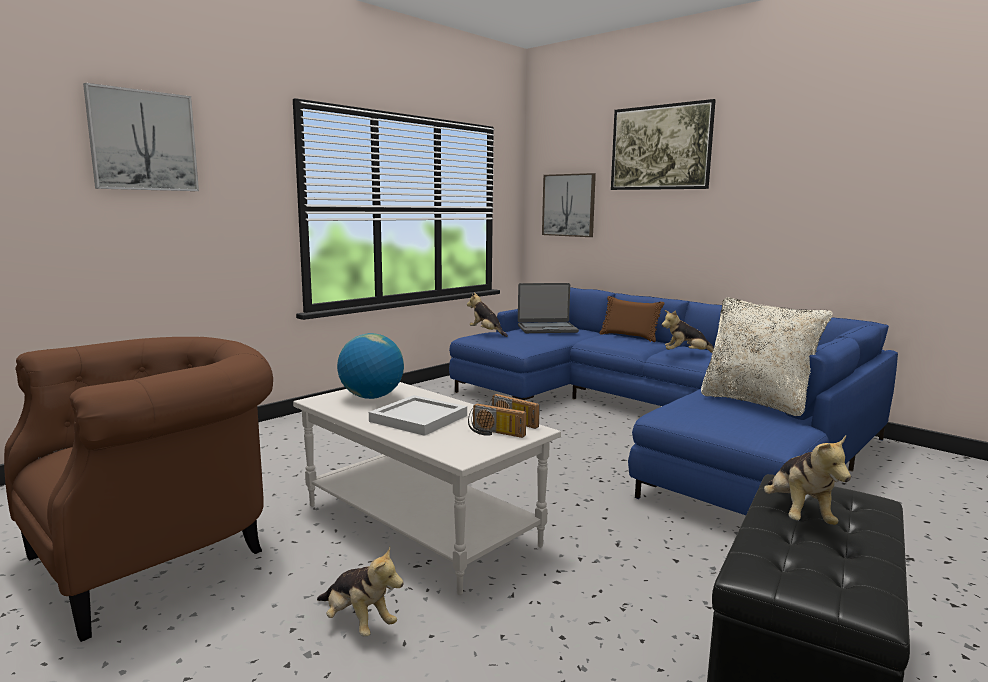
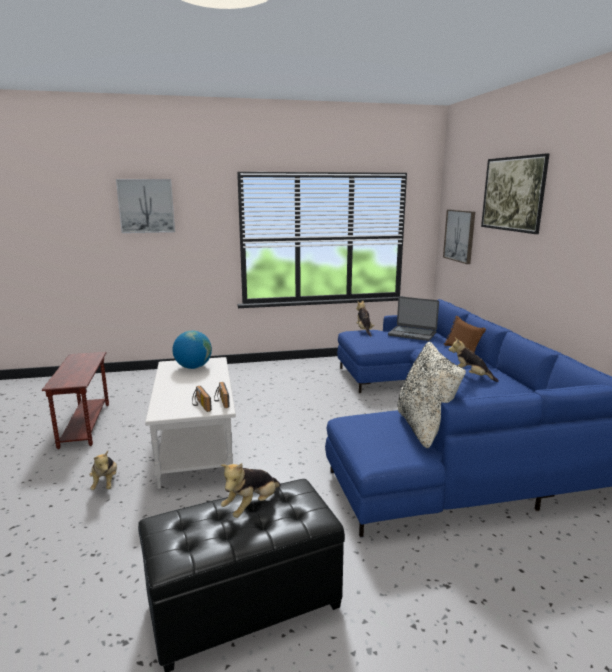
camera: 35 degrees right, 5 degrees up
brown armchair [4,337,273,642] -> brown side table [42,352,109,449]
white tray [369,395,467,436] -> none

